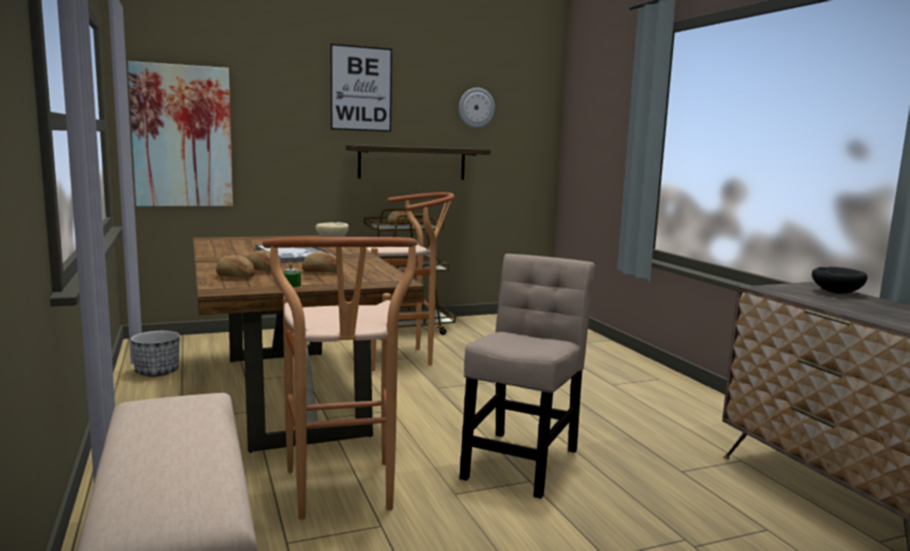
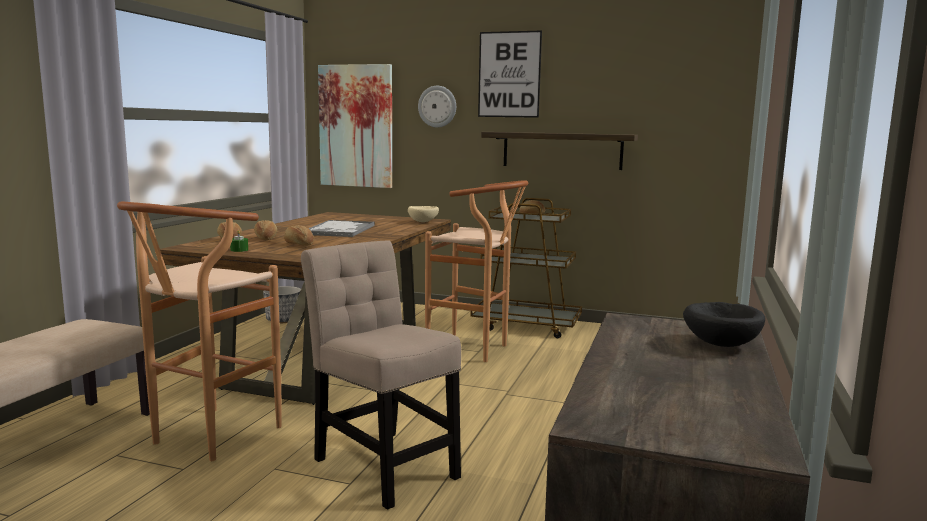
camera: 40 degrees right, 0 degrees up
wall clock [459,88,495,128] -> wall clock moved to [418,86,456,128]
beige chair [460,254,595,499] -> beige chair turned 105 degrees counterclockwise [301,240,461,509]

